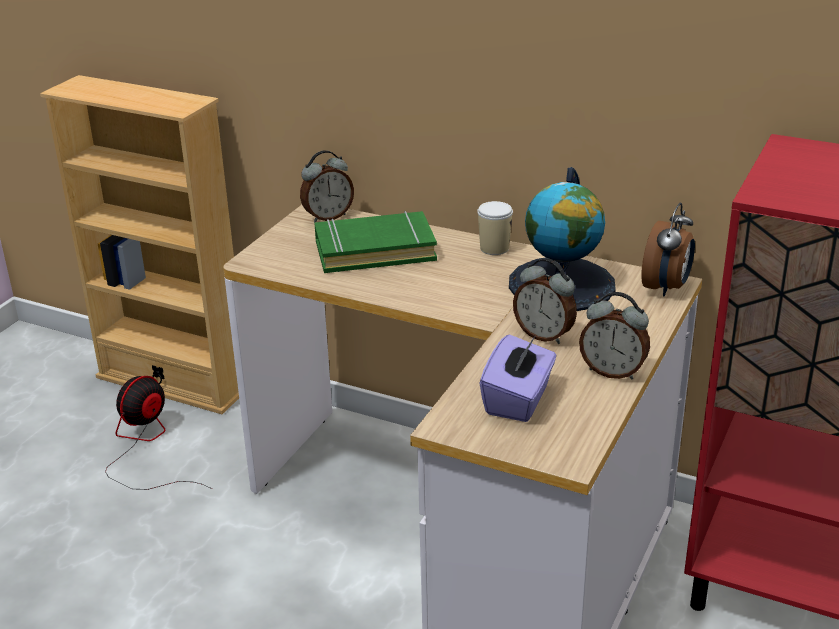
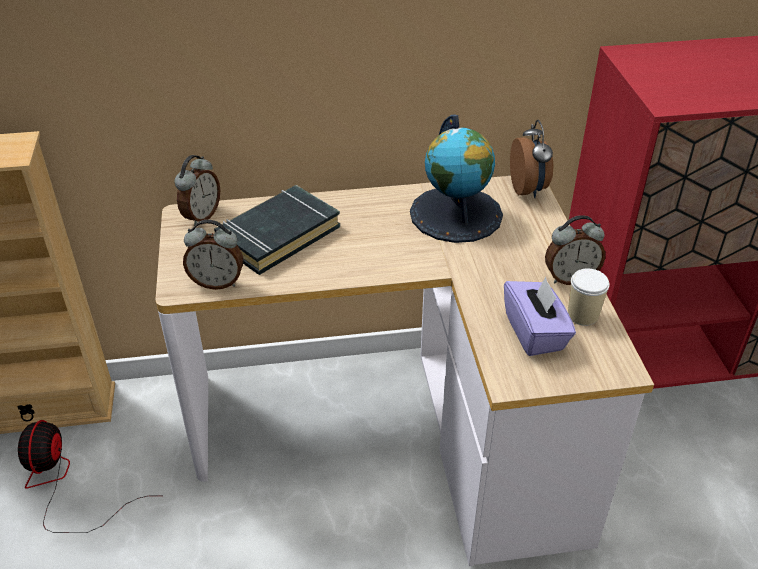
camera: 35 degrees left, 10 degrees up
green book [314,211,437,273] -> black book [214,185,340,275]
cup [477,201,513,255] -> cup moved to [568,269,610,326]
alarm clock [513,258,577,344] -> alarm clock moved to [183,220,243,290]

